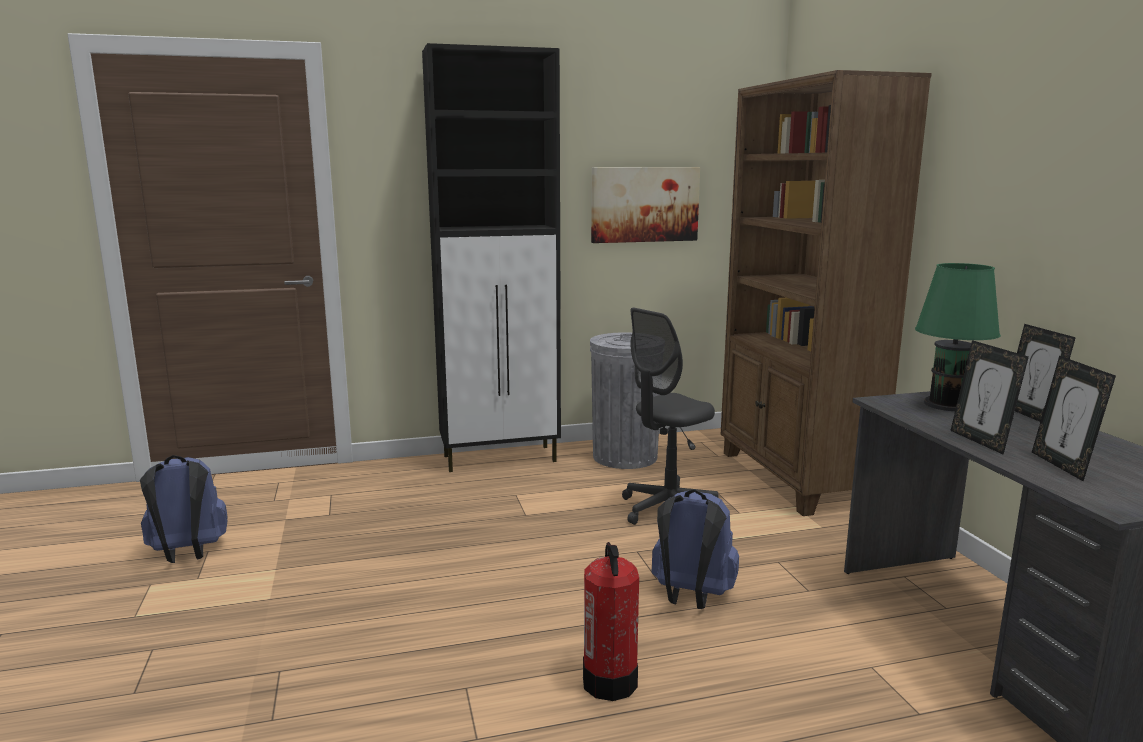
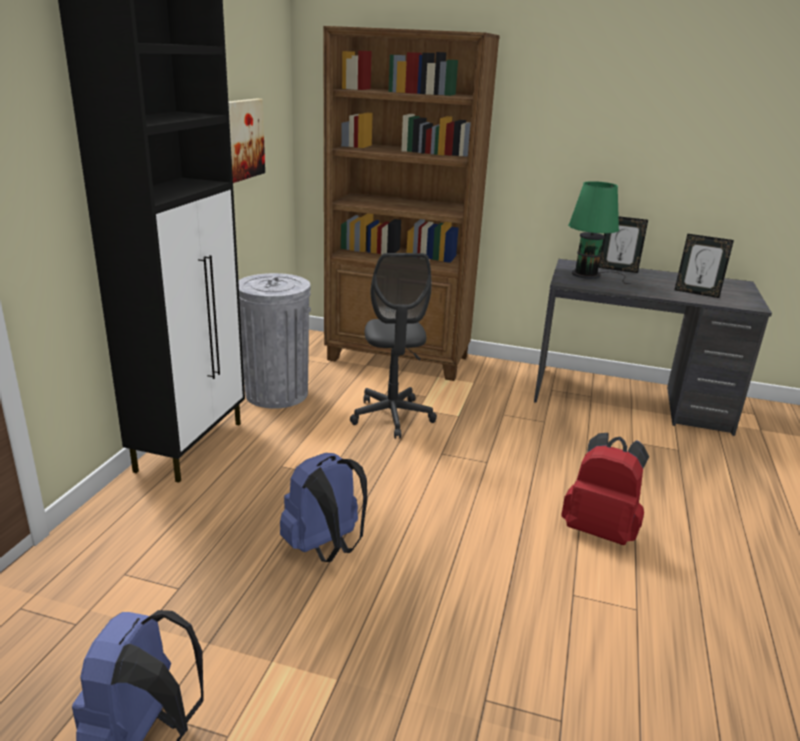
camera: 60 degrees left, 10 degrees up
fire extinguisher [583,542,639,701] -> red backpack [561,433,649,545]
blue backpack [652,490,739,609] -> blue backpack moved to [280,453,367,562]
picture frame [950,340,1029,455] -> none

